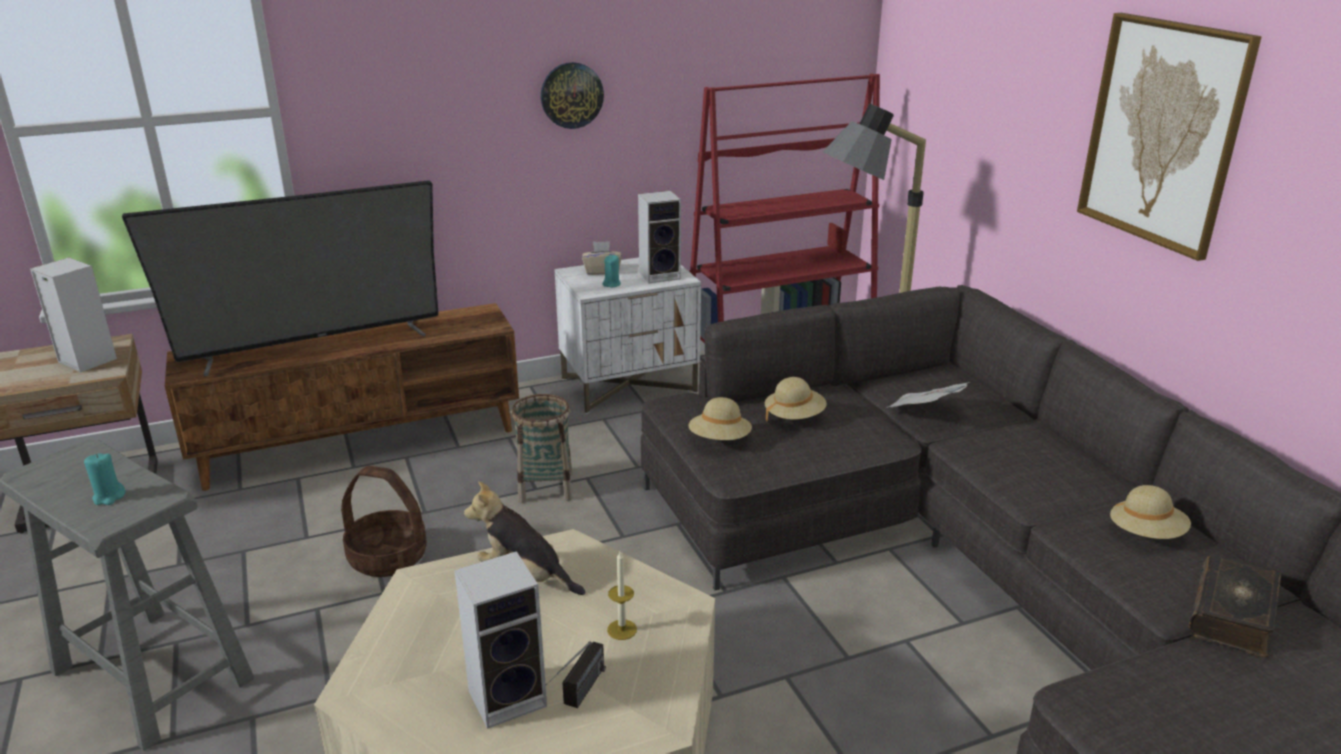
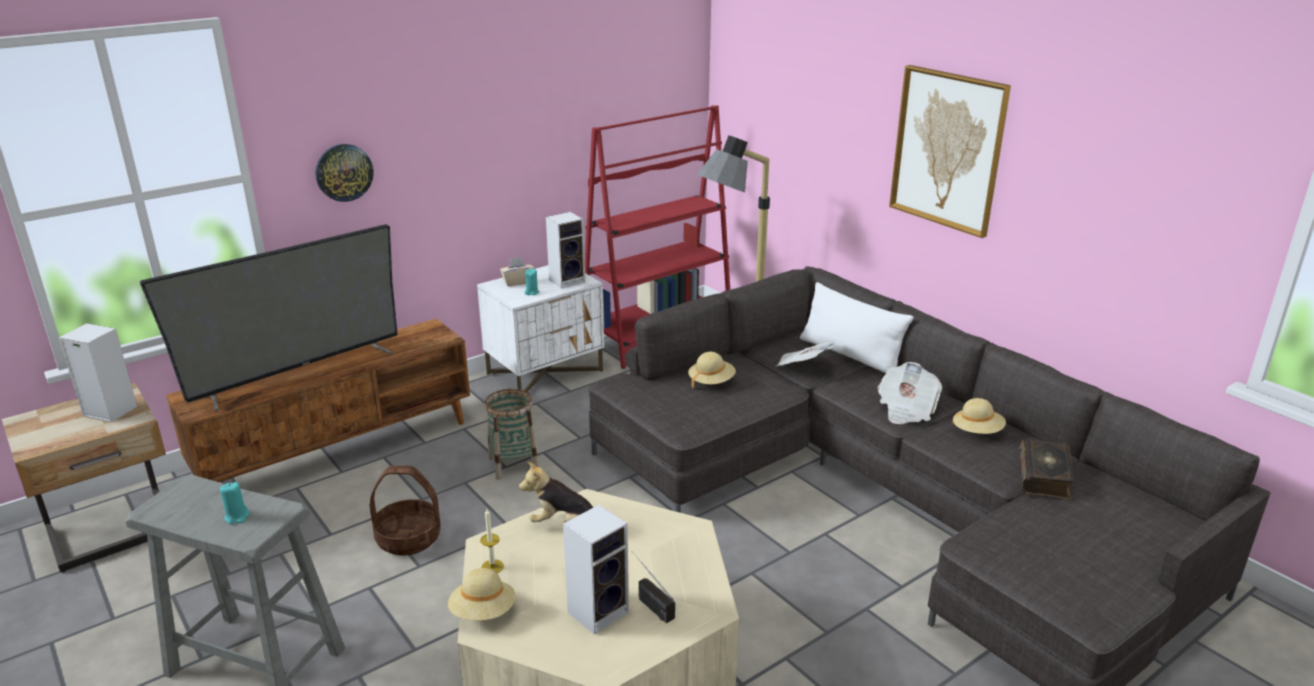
camera: 15 degrees left, 0 degrees up
wall clock [541,62,604,129] -> wall clock moved to [315,144,374,202]
radio [545,641,606,708] -> radio turned 135 degrees clockwise [631,551,675,623]
candle [607,552,637,640] -> candle moved to [480,509,504,573]
beige hat [688,397,752,440] -> beige hat moved to [448,568,515,621]
none -> white pillow [800,282,914,373]
none -> newspaper [877,362,942,424]

